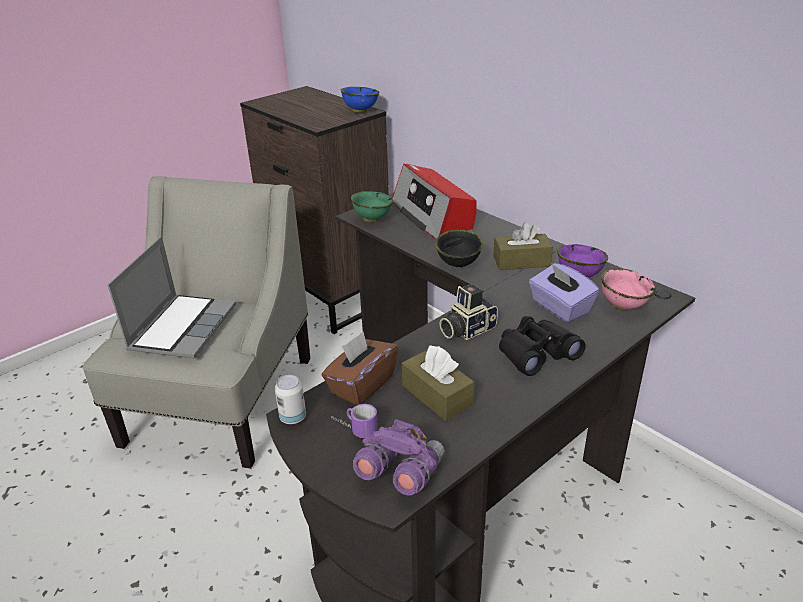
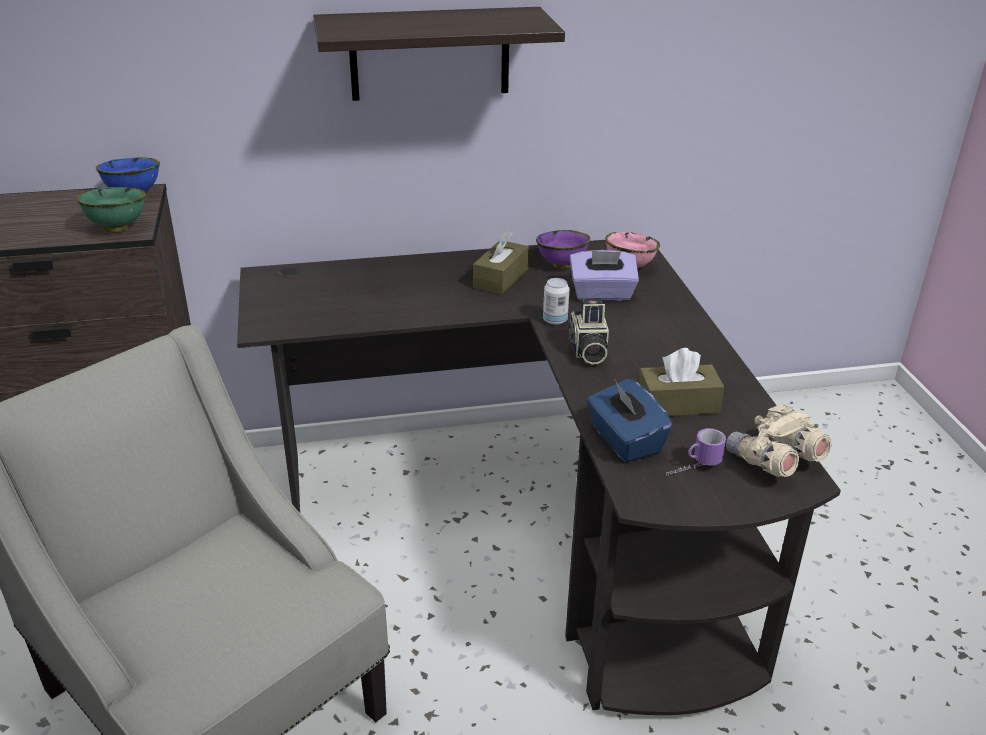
camera: 60 degrees left, 0 degrees up
laptop [107,236,236,359] -> none
can [275,375,306,424] -> can moved to [543,278,570,325]
brown tissue box [322,332,398,405] -> blue tissue box [587,379,672,462]
green bowl [351,191,393,222] -> green bowl moved to [77,187,146,232]
purple binoculars [353,419,445,495] -> beige binoculars [726,403,832,477]
radio [392,164,477,239] -> none
black bowl [435,230,484,268] -> none
black binoculars [499,316,586,376] -> none
none -> shelf [313,7,565,101]

